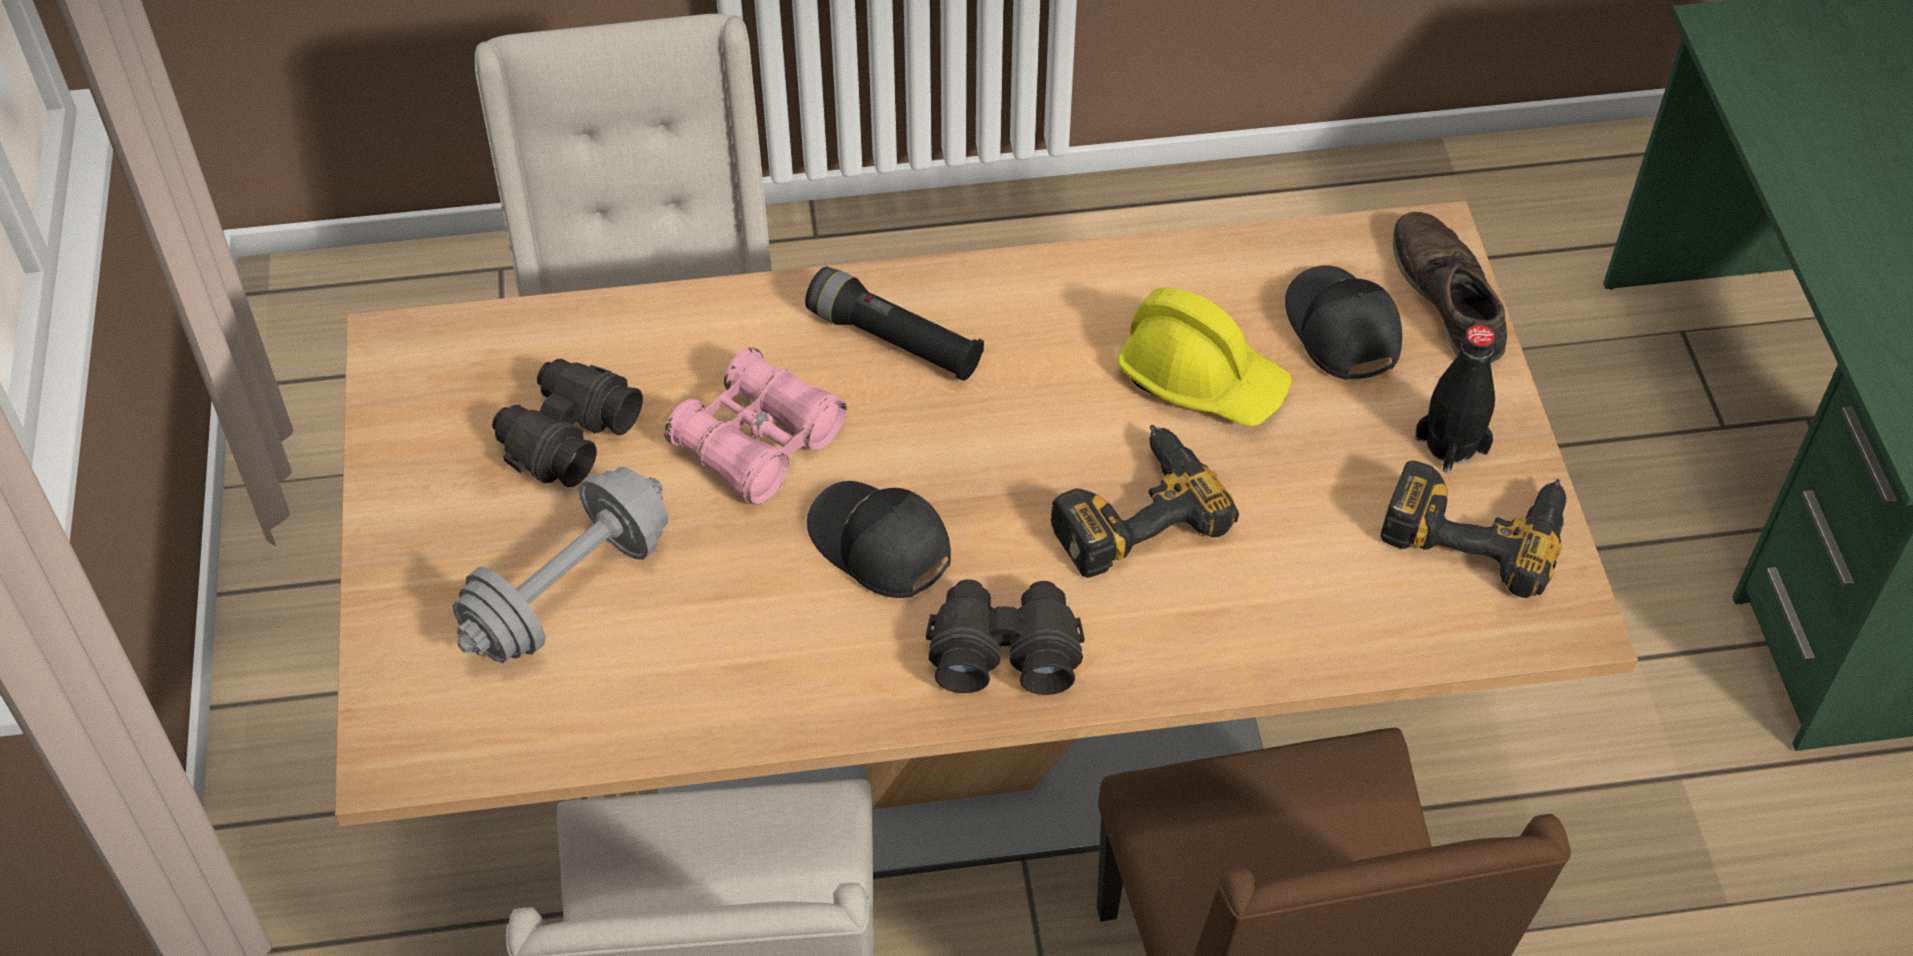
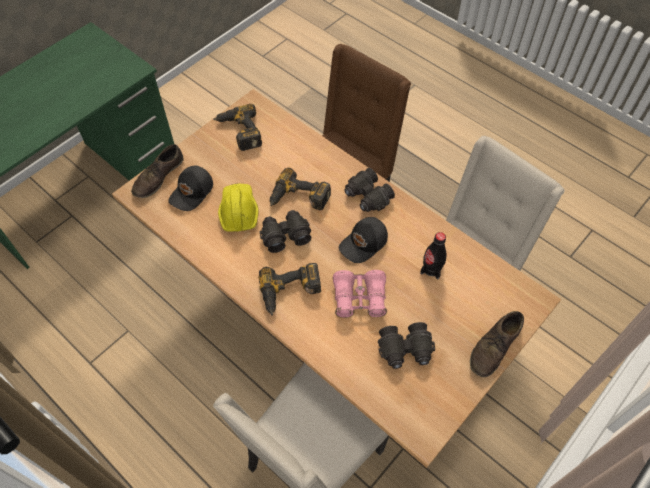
camera: 130 degrees left, 5 degrees up
grey dumbbell [452,467,668,663] -> none
black flashlight [805,267,984,381] -> power drill [258,263,321,316]
black cap [807,481,951,598] -> black cap turned 45 degrees clockwise [339,217,388,263]
black bottle [1415,325,1496,473] -> black bottle moved to [420,232,447,279]
none -> black binoculars [259,210,311,253]
none -> brown shoe [470,311,524,377]

